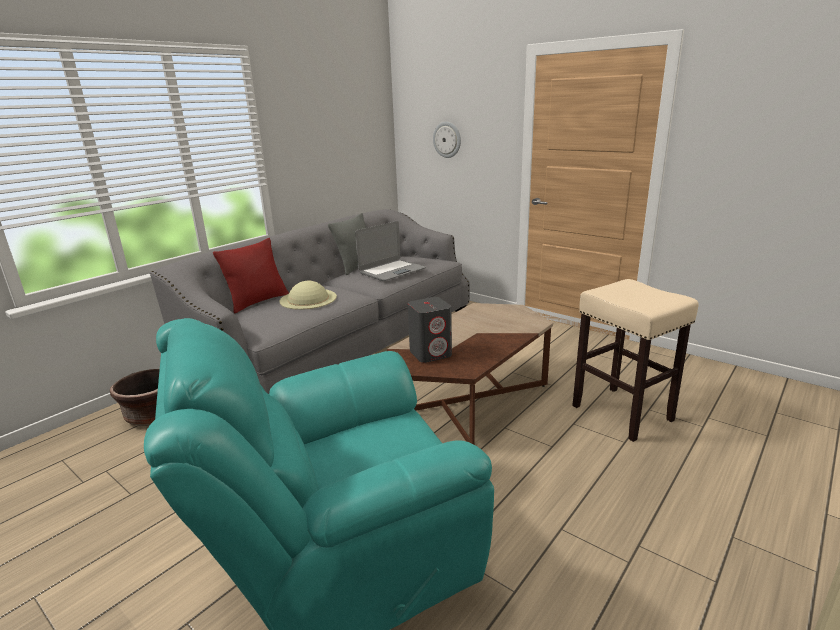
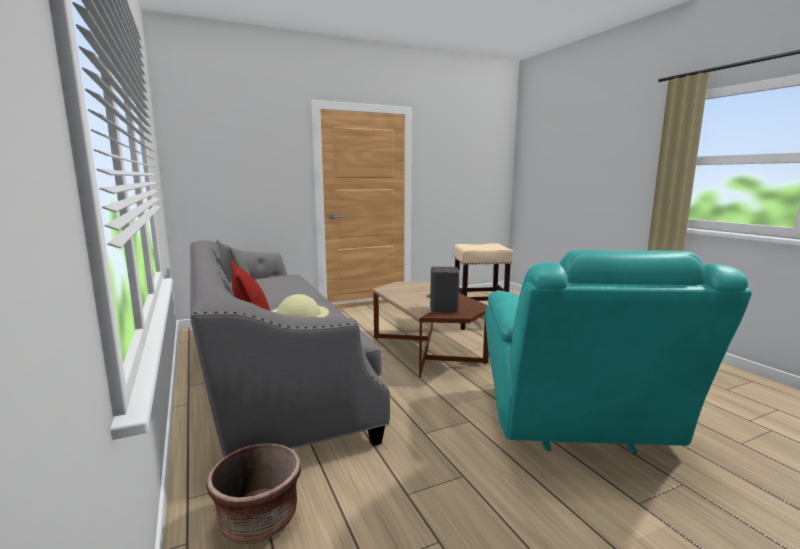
camera: 65 degrees left, 10 degrees down
laptop [355,221,426,281] -> none
wall clock [433,122,461,158] -> none

